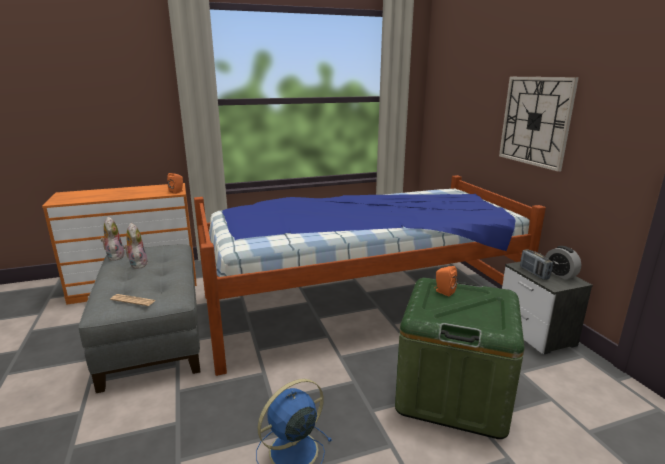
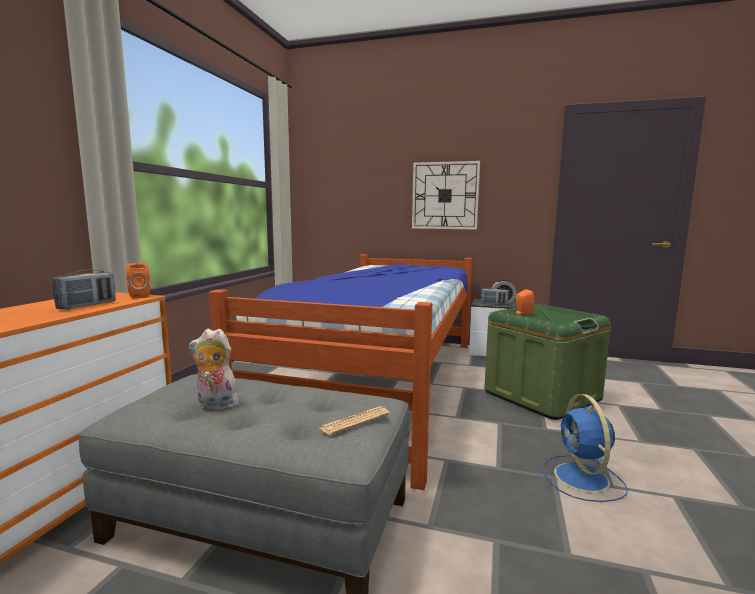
camera: 55 degrees left, 10 degrees down
plush toy [101,217,125,261] -> none
none -> radio [52,270,116,309]

